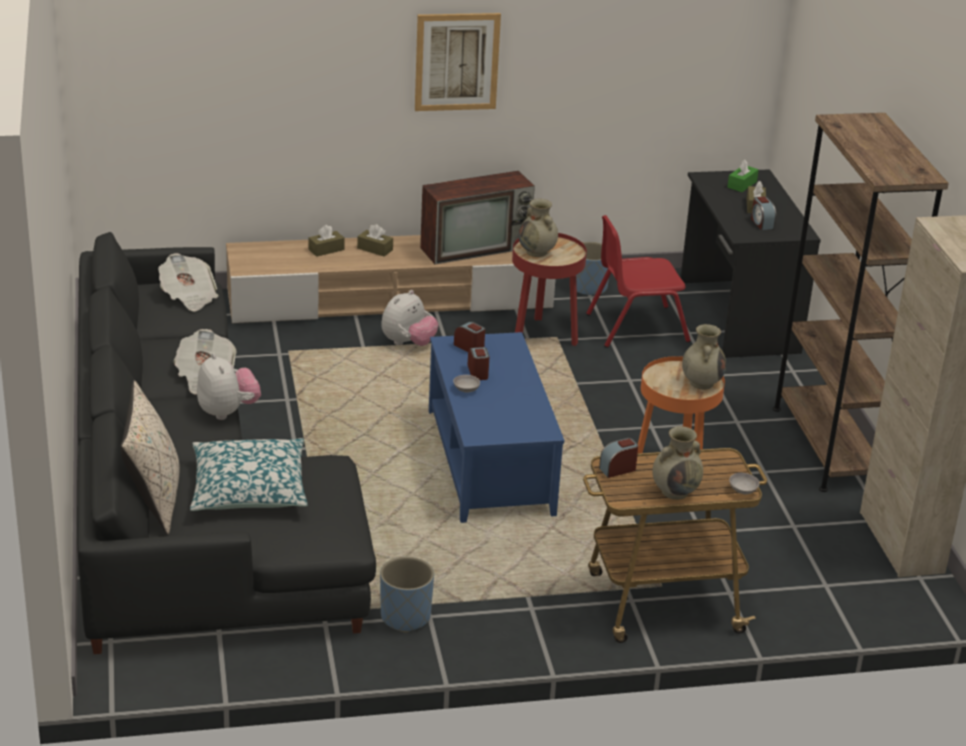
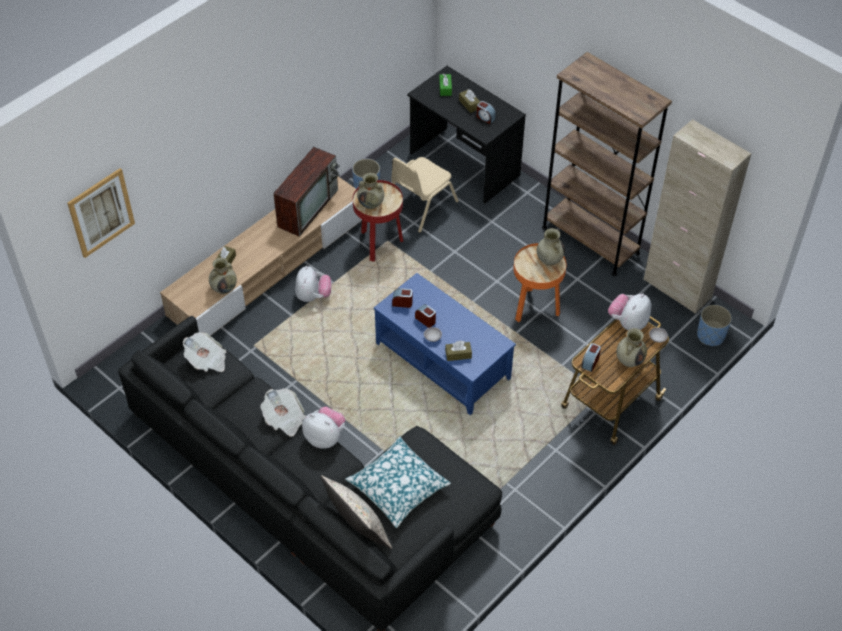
camera: 35 degrees left, 20 degrees up
brown tissue box [357,224,393,257] -> brown tissue box moved to [445,341,472,361]
blue planter [380,557,434,633] -> blue planter moved to [697,305,732,346]
picture [415,13,501,111] -> picture moved to [67,168,135,258]
red chair [586,215,691,348] -> beige chair [391,157,459,233]
none -> beige vase [209,258,237,294]
none -> plush toy [608,294,651,330]

